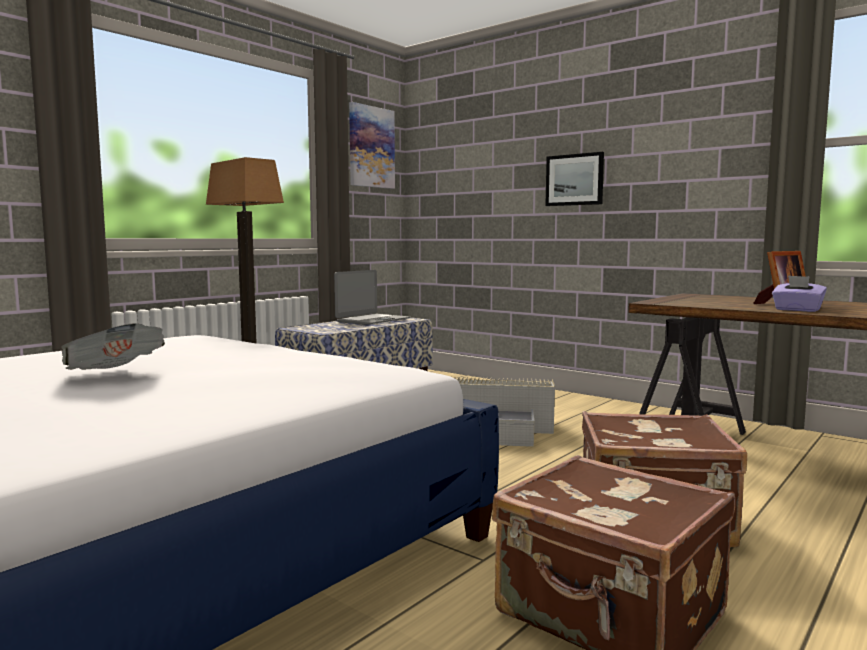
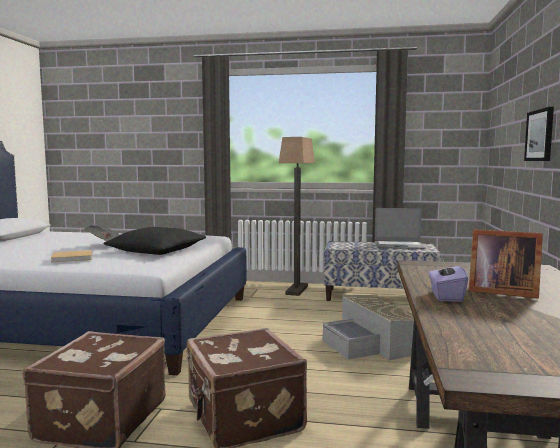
camera: 60 degrees right, 0 degrees up
picture [349,102,395,189] -> none
none -> beige book [51,250,92,262]
none -> black pillow [103,227,206,255]

